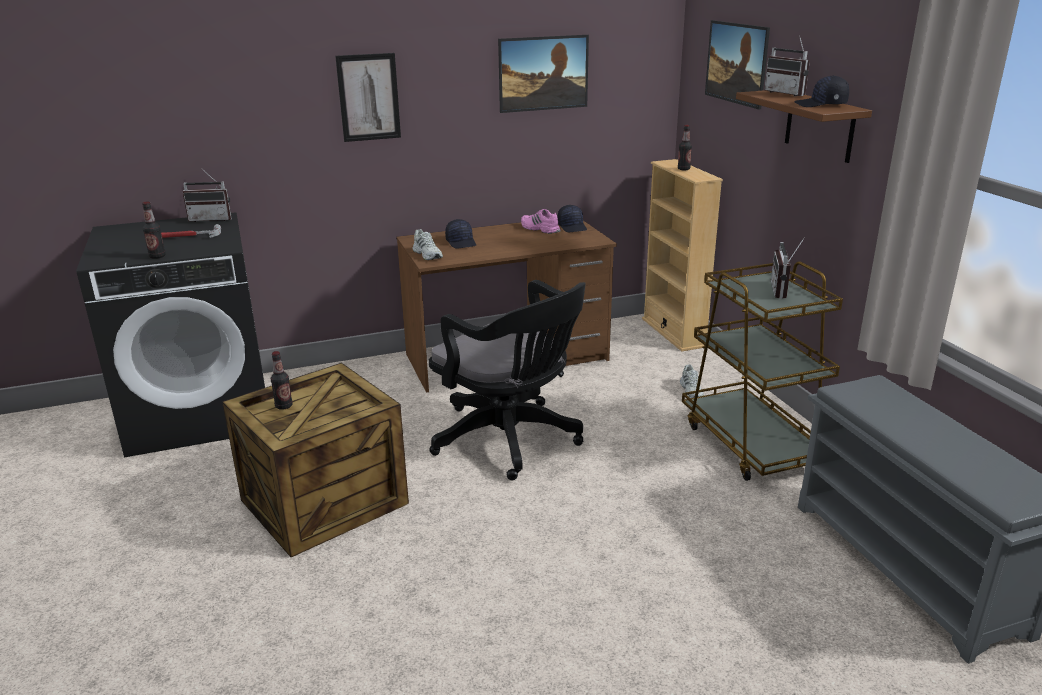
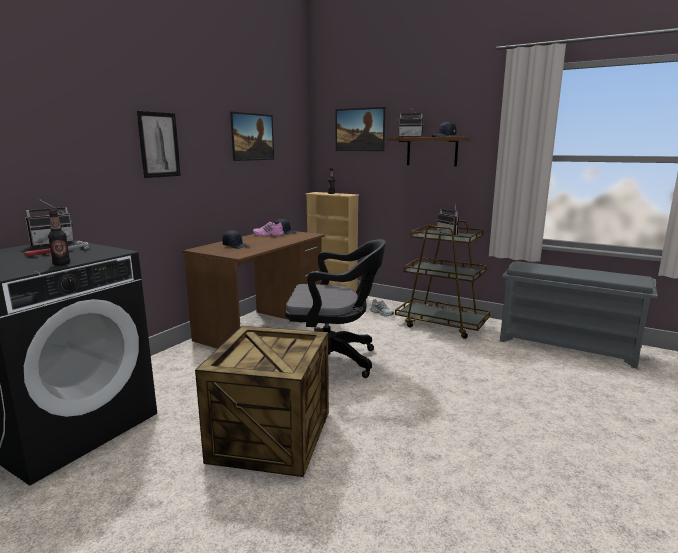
camera: 40 degrees left, 10 degrees down
bottle [271,351,293,410] -> none
white shoe [412,229,443,260] -> none

